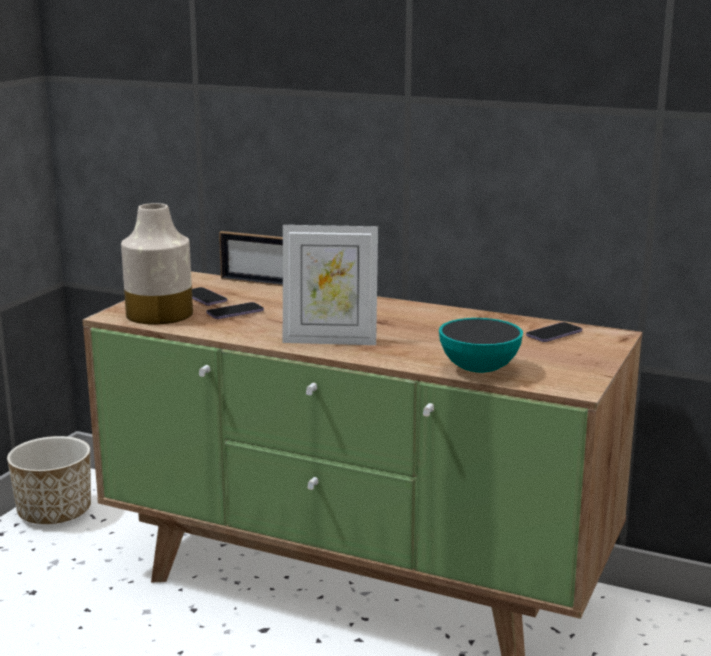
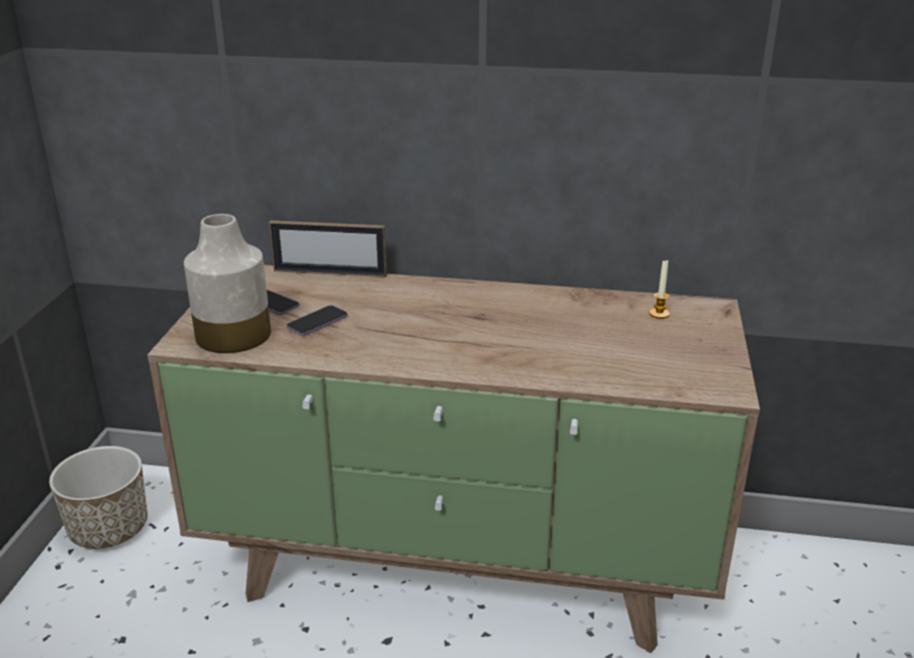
camera: 15 degrees left, 10 degrees up
picture frame [283,225,378,345] -> none
bowl [439,318,523,373] -> none
phone [526,322,582,342] -> candle [649,259,670,319]

